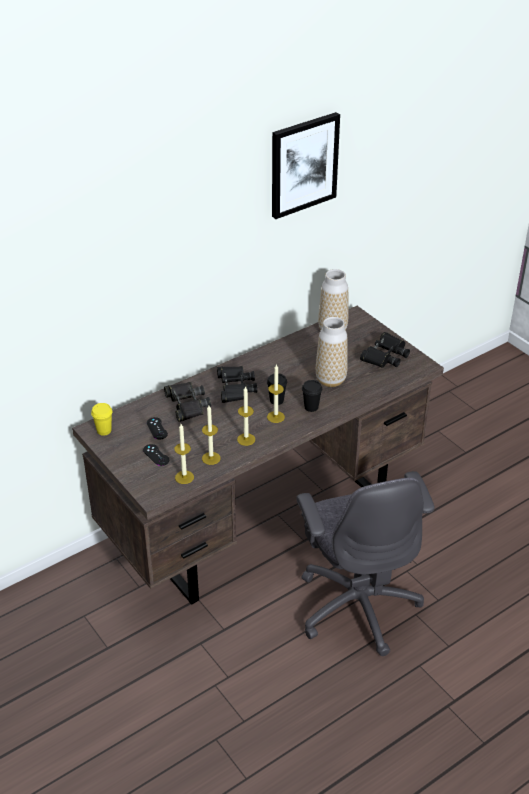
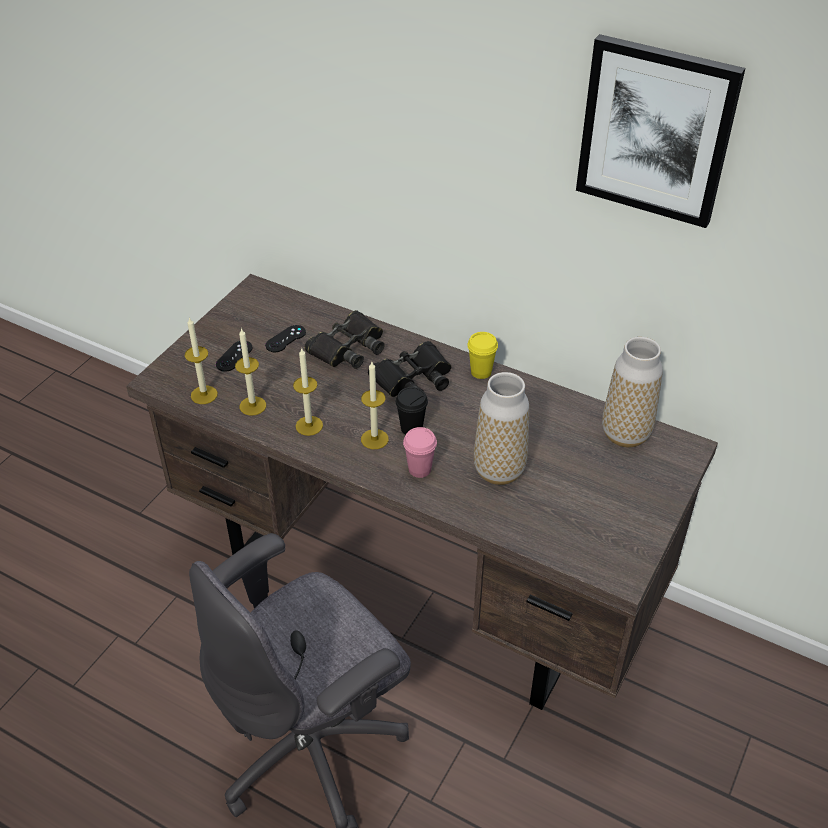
camera: 65 degrees right, 5 degrees up
yellow cup [91,403,112,436] -> yellow cup moved to [467,332,498,379]
black cup [302,380,322,412] -> pink cup [403,427,437,478]
black binoculars [360,332,410,368] -> none

